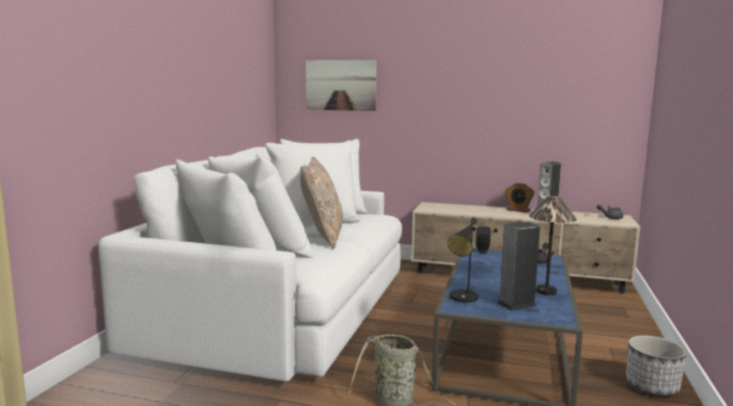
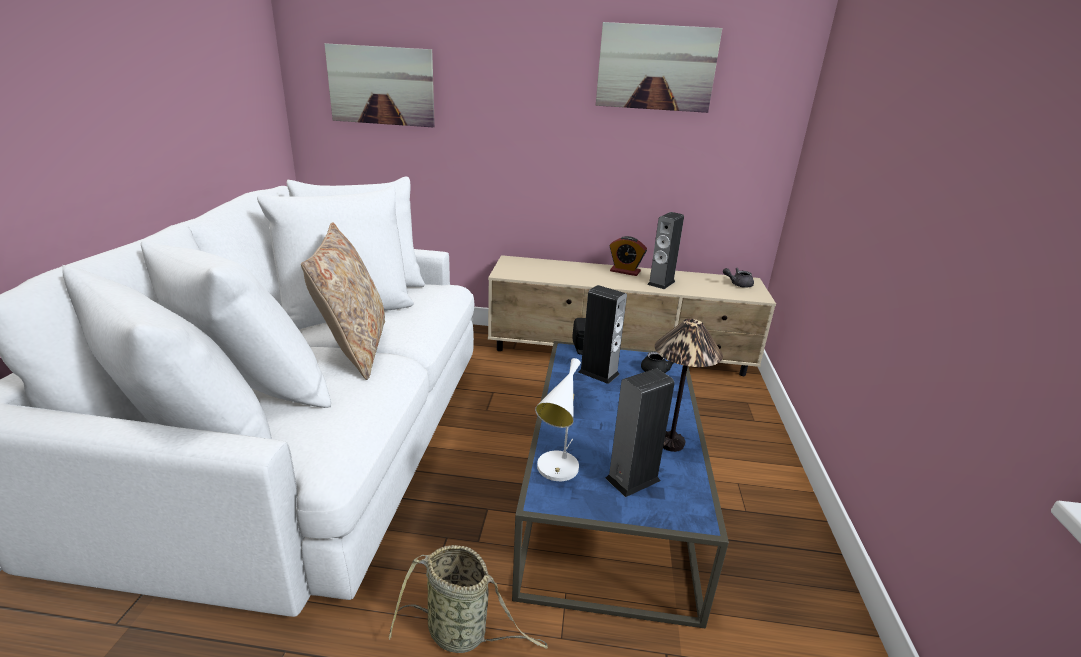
camera: 10 degrees left, 15 degrees up
black table lamp [447,217,478,303] -> white table lamp [535,358,581,481]
planter [626,335,686,396] -> none
none -> speaker [579,285,627,384]
none -> picture [596,22,722,113]

